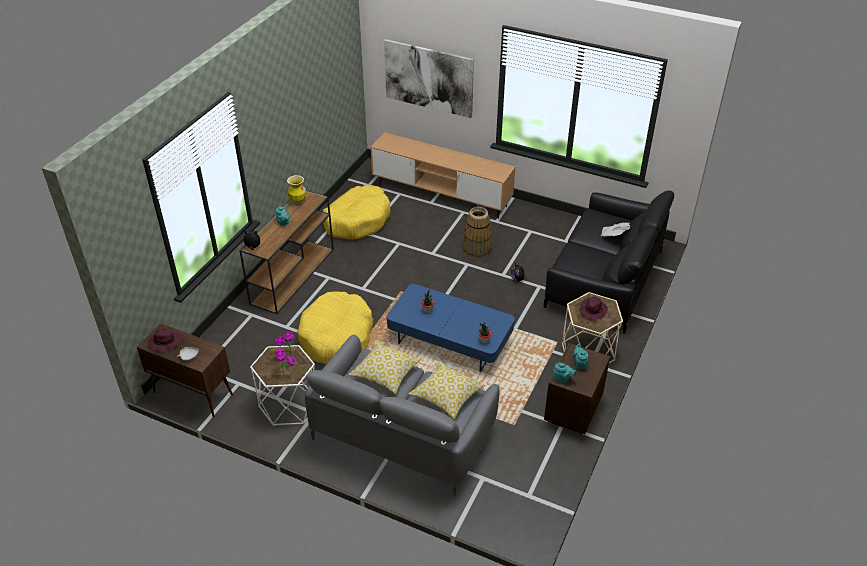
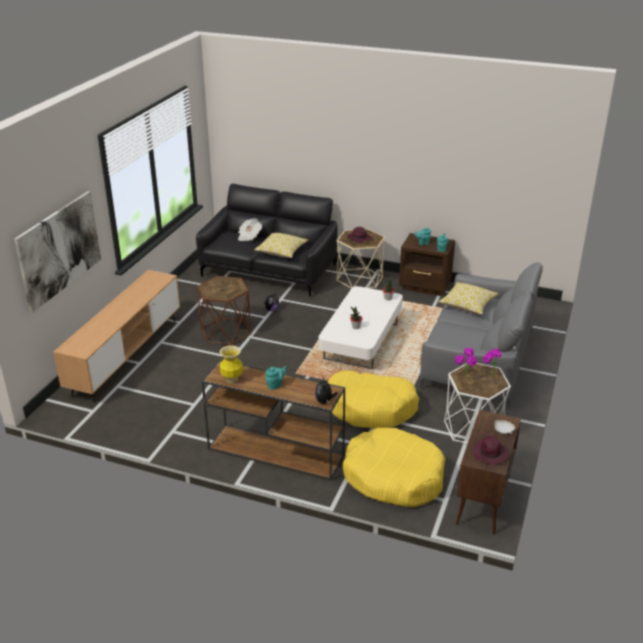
camera: 95 degrees left, 10 degrees down
yellow dog bed [323,185,390,240] -> yellow dog bed moved to [342,428,445,507]
pillow [348,341,421,394] -> pillow moved to [254,233,308,258]
blue coffee table [387,284,514,372] -> white coffee table [319,286,403,369]
basket [462,207,492,259] -> brown side table [197,276,251,345]

